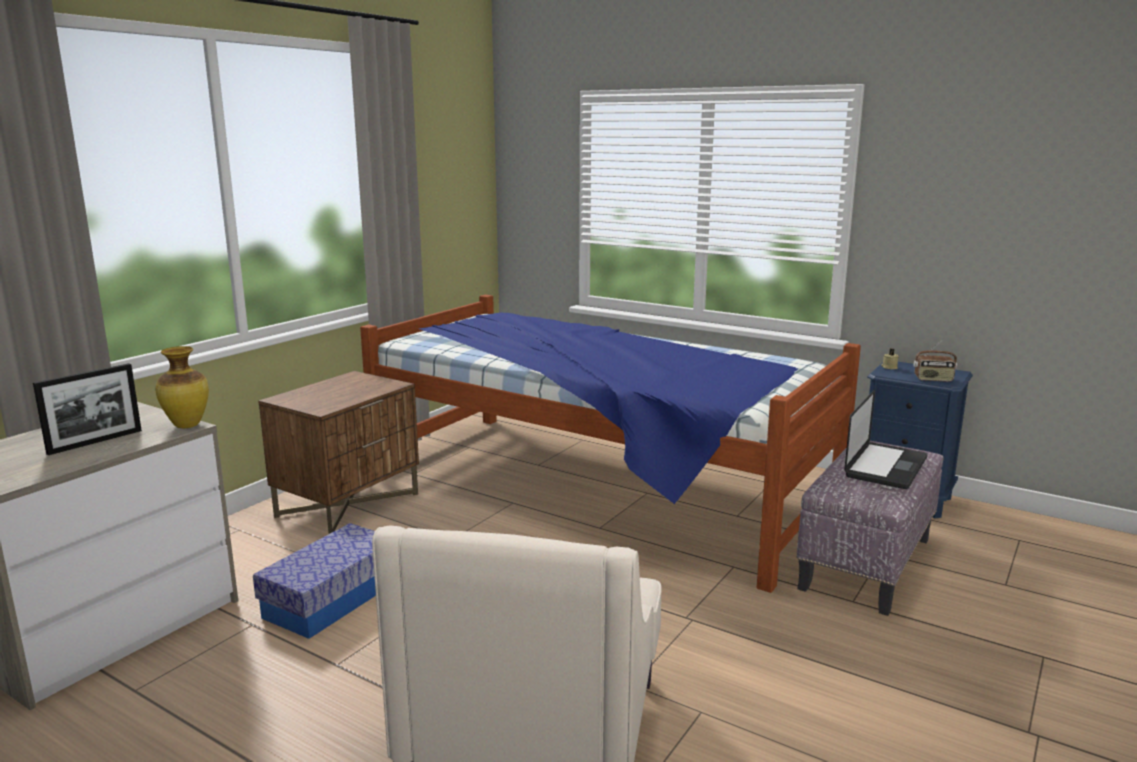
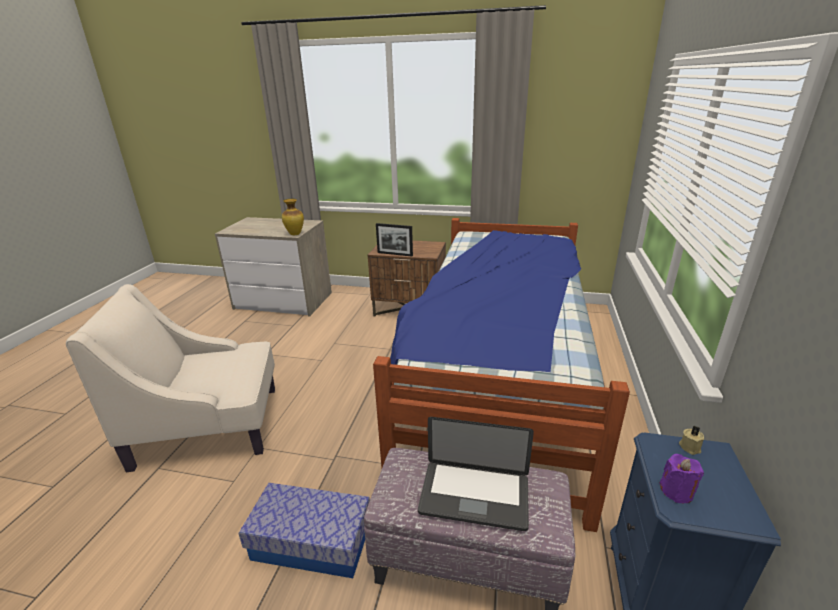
camera: 70 degrees right, 10 degrees up
picture frame [33,363,142,455] -> picture frame moved to [376,223,413,257]
storage box [253,523,376,639] -> storage box moved to [238,483,370,578]
radio [913,339,957,382] -> purple candle [659,454,704,503]

